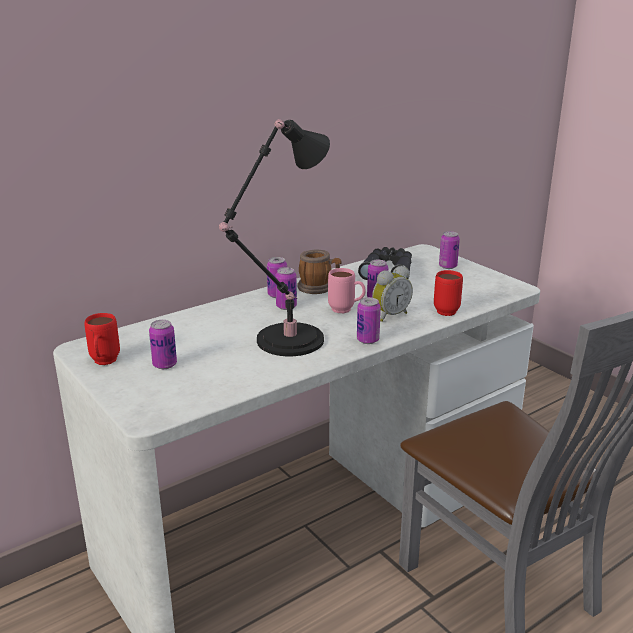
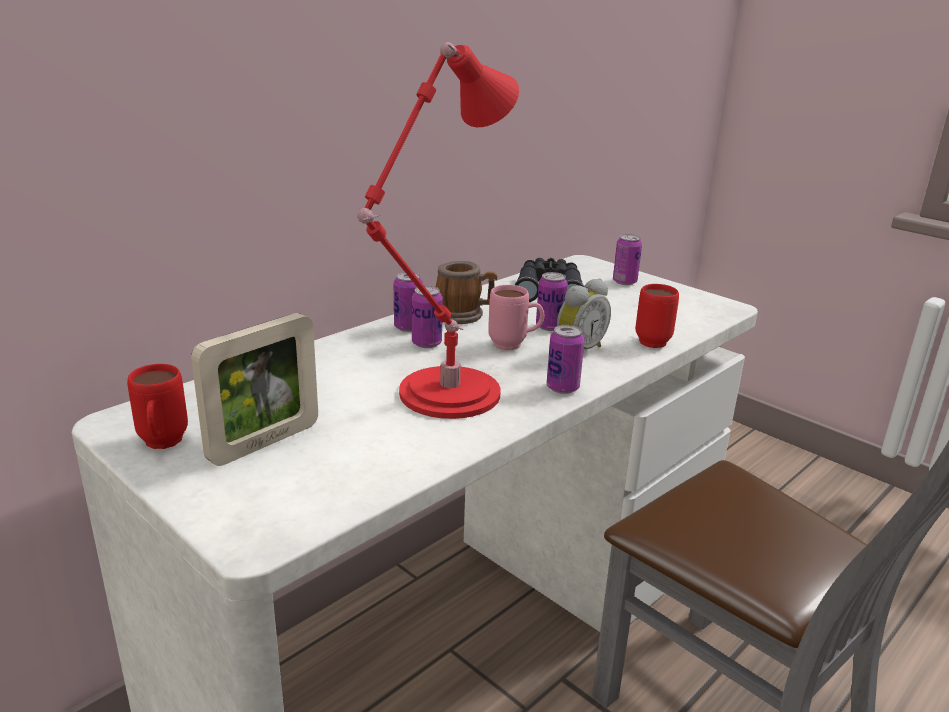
camera: 10 degrees left, 0 degrees up
can [149,320,177,369] -> picture frame [191,313,318,466]
black table lamp [219,119,330,356] -> red table lamp [357,42,519,419]

